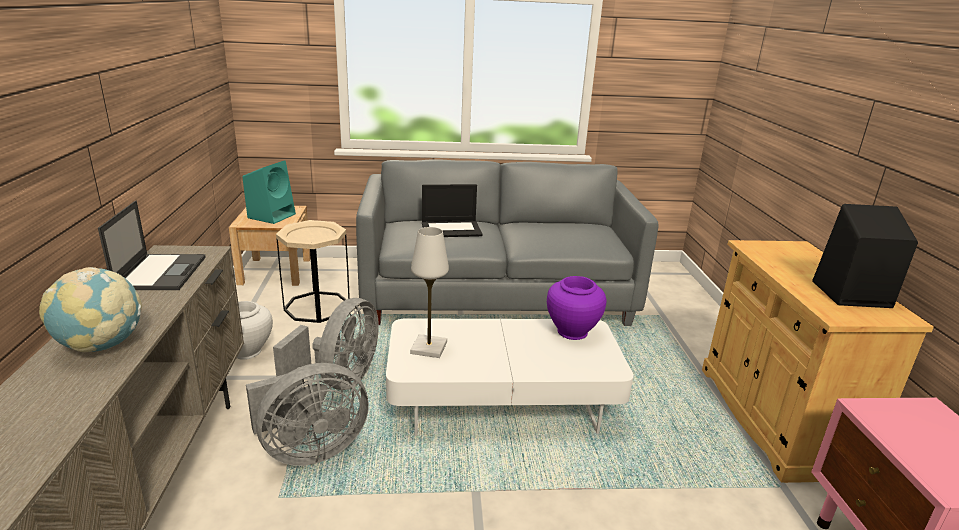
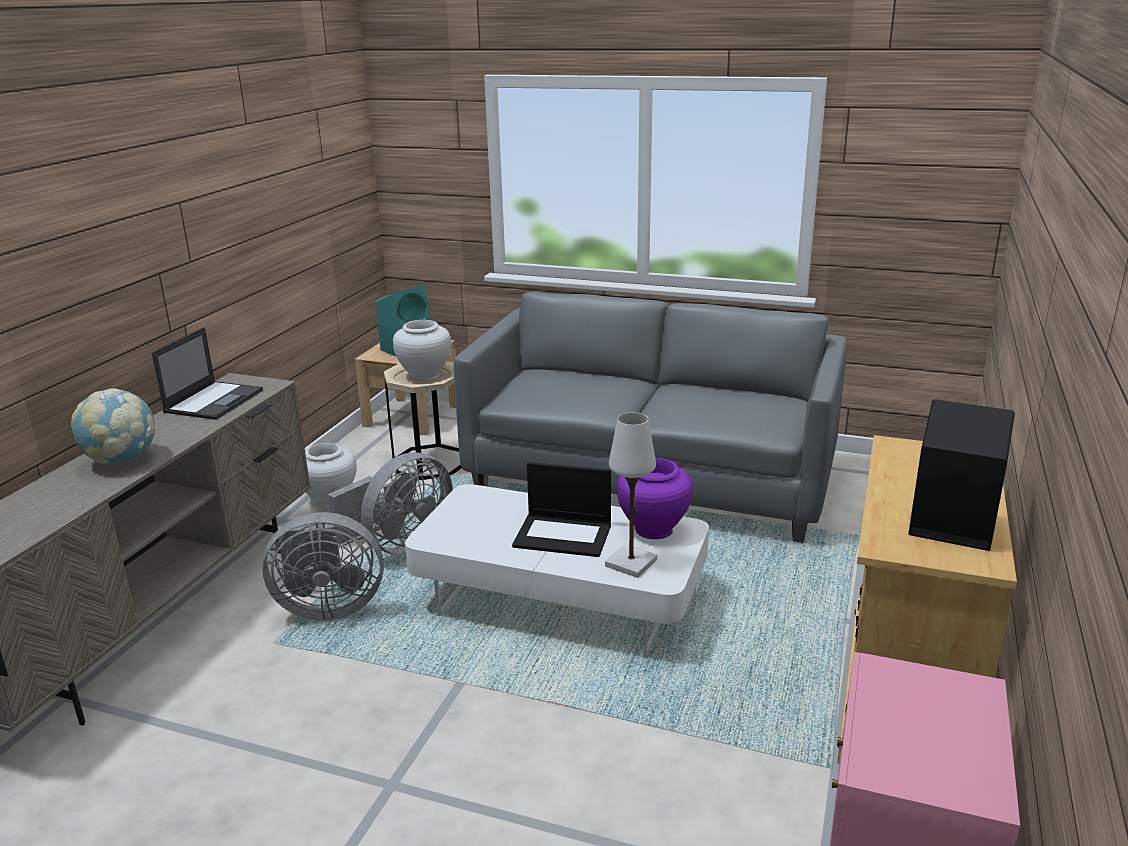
camera: 25 degrees right, 0 degrees up
white table lamp [410,227,449,358] -> white table lamp moved to [605,412,657,578]
laptop [422,184,483,237] -> laptop moved to [512,462,611,557]
none -> white vase [393,320,451,381]

